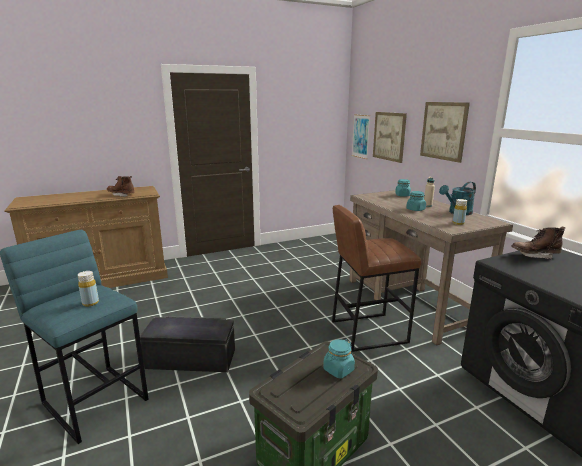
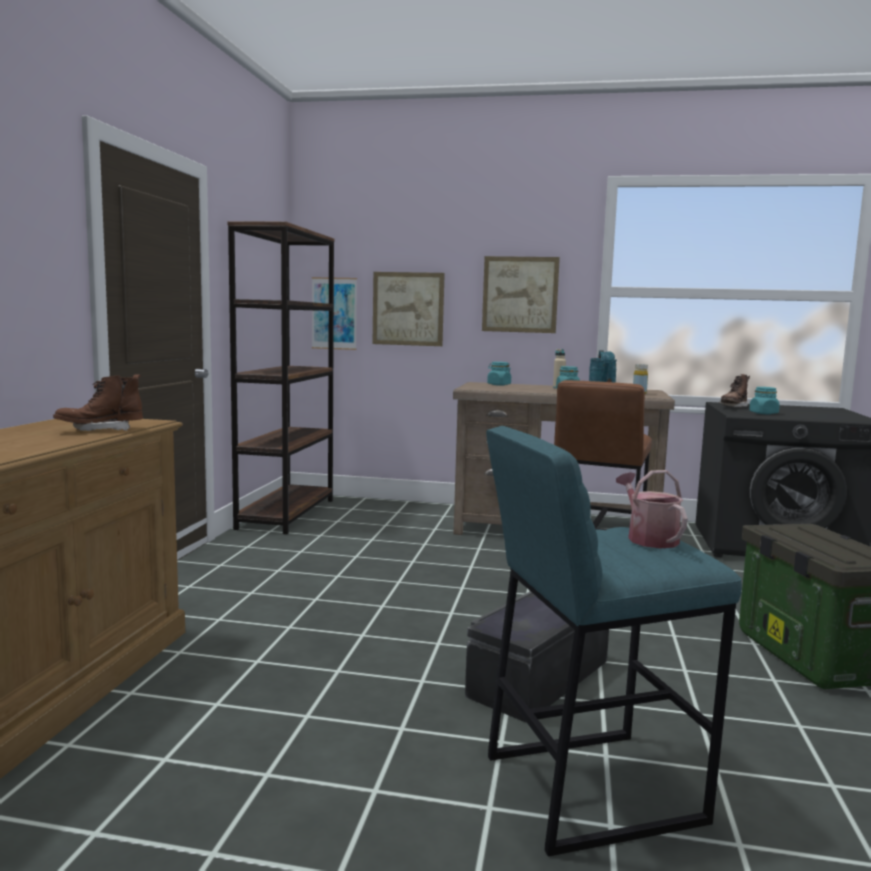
camera: 55 degrees left, 10 degrees down
yellow bottle [78,271,99,307] -> watering can [616,470,688,548]
turquoise jar [323,339,355,378] -> turquoise jar moved to [749,387,780,414]
none -> brown bookcase [227,221,335,534]

